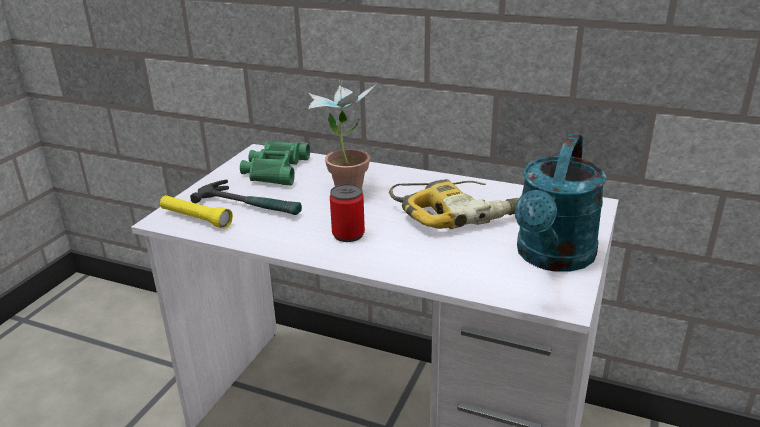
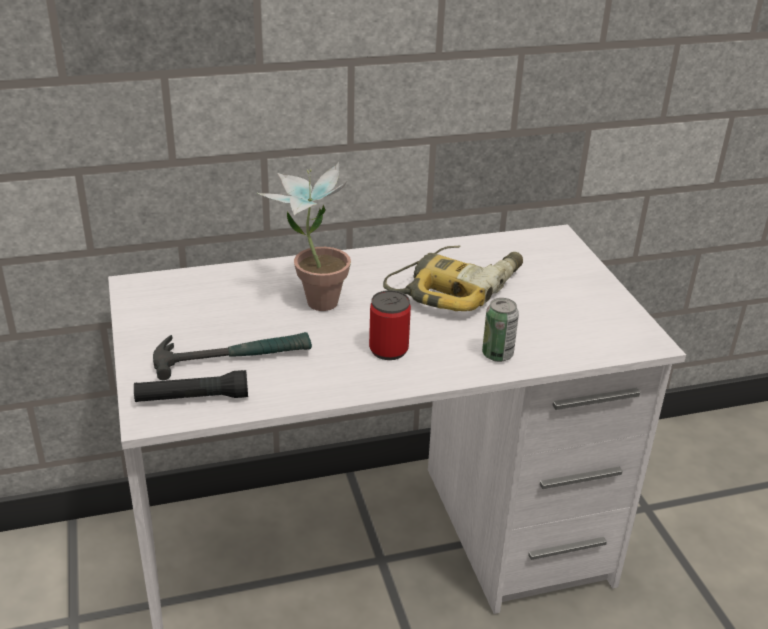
camera: 40 degrees left, 5 degrees up
yellow flashlight [160,195,233,229] -> black flashlight [134,370,248,402]
green binoculars [240,141,310,185] -> none
turquoise watering can [515,134,607,272] -> none
none -> can [482,298,519,362]

